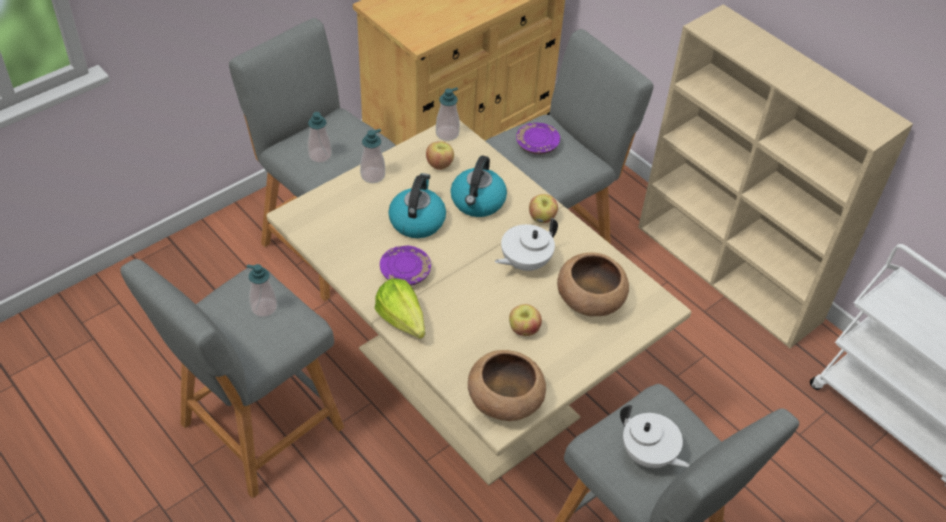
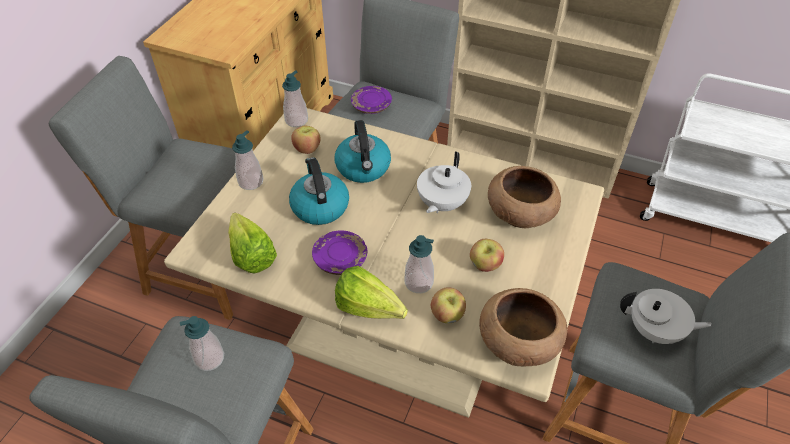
camera: 25 degrees left, 0 degrees up
soap dispenser [308,112,332,163] -> soap dispenser moved to [405,235,434,293]
apple [529,194,558,223] -> apple moved to [431,287,466,323]
none -> lettuce [228,212,277,273]

